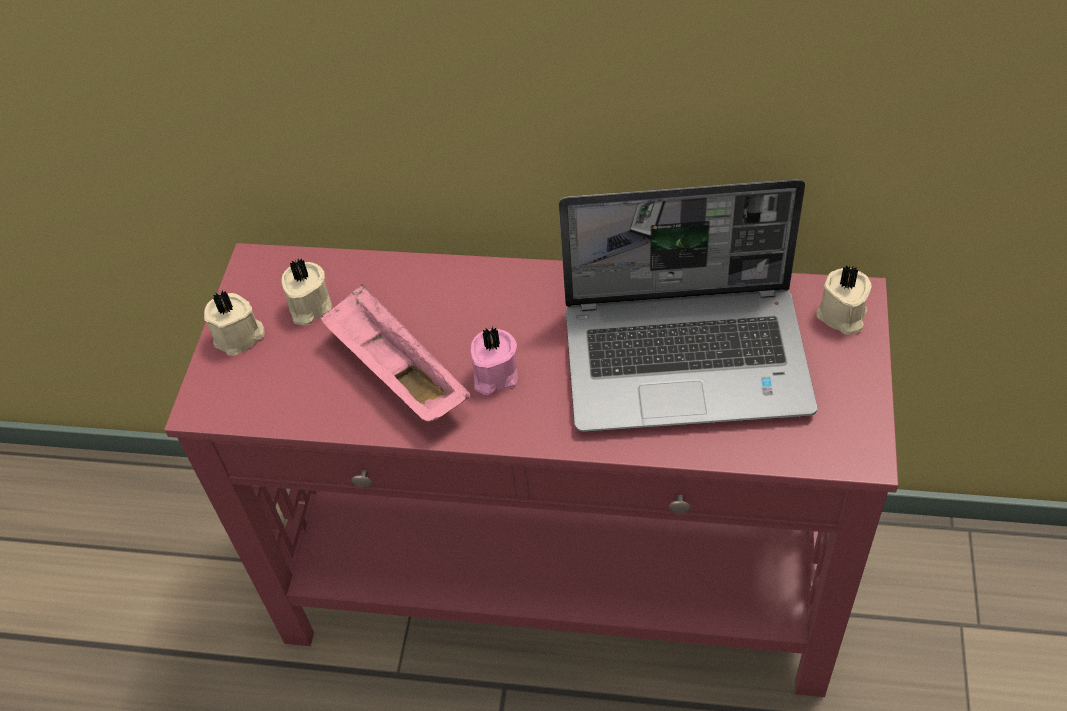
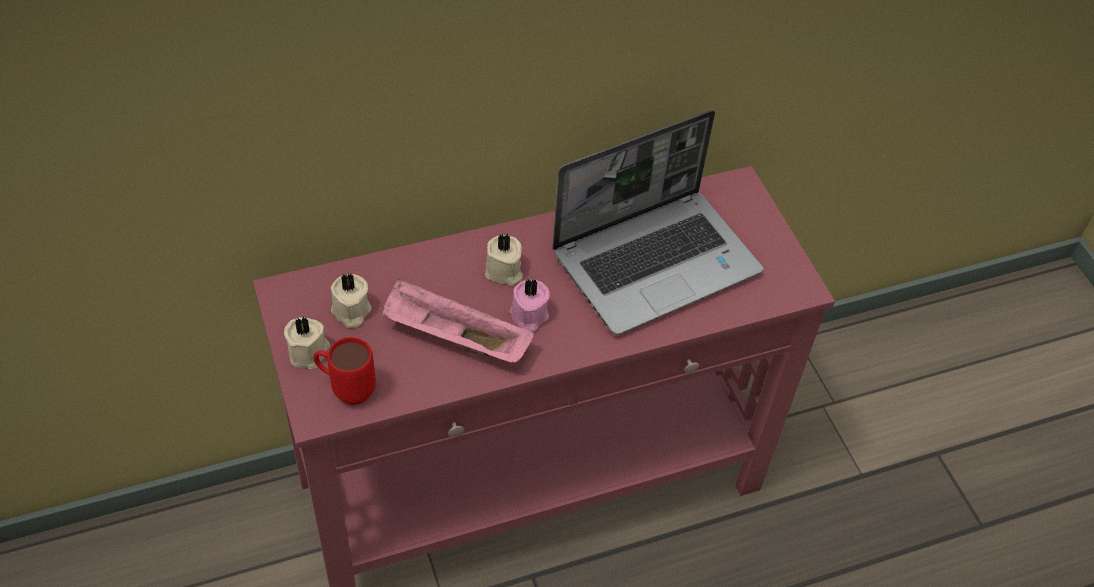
camera: 35 degrees left, 0 degrees up
beige candle [816,265,871,335] -> beige candle moved to [485,234,523,286]
none -> red mug [313,337,376,405]

